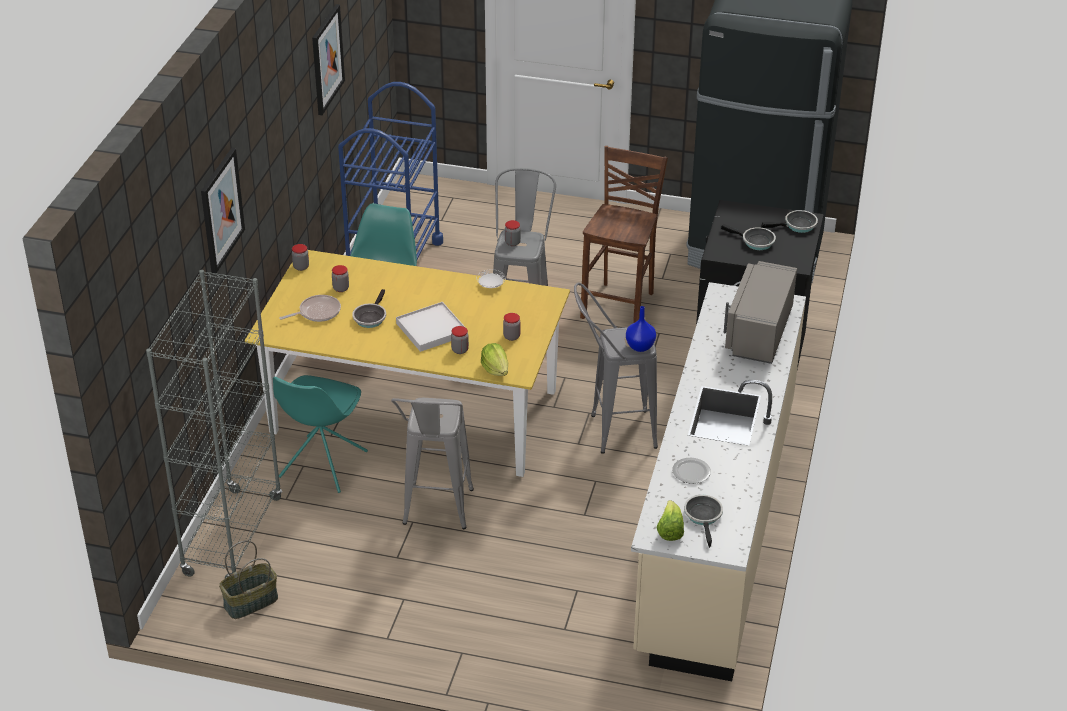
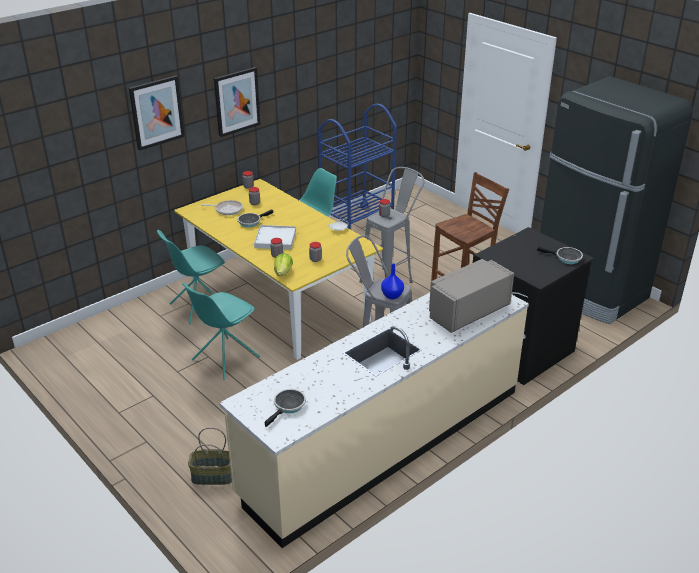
camera: 35 degrees right, 5 degrees down
grey bookcase [146,270,282,579] -> none
basket [219,540,278,619] -> basket moved to [188,427,232,485]
picture [312,4,345,115] -> picture moved to [214,67,261,137]
grey stool [391,398,474,529] -> turquoise chair [182,282,260,380]
lettuce [656,500,684,541] -> none
plate [672,458,711,484] -> none
frying pan [721,224,776,250] -> none

